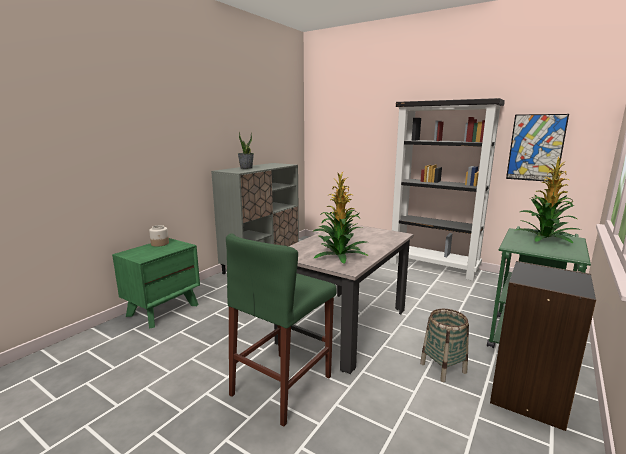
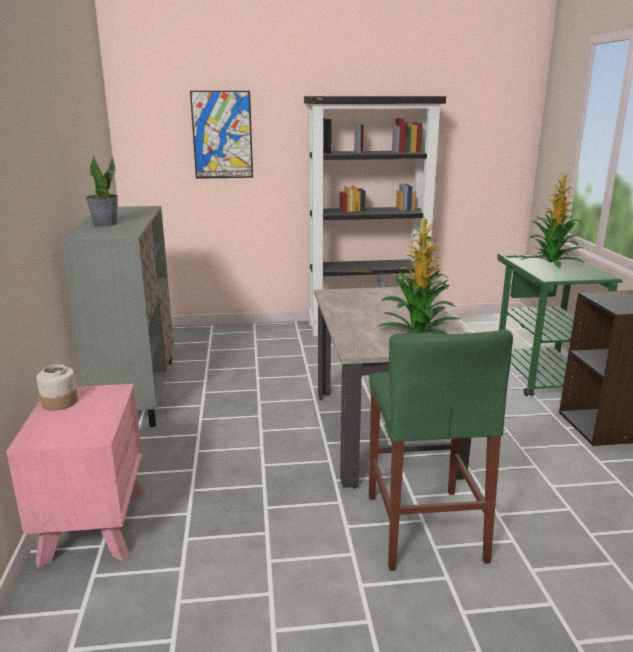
camera: 40 degrees left, 5 degrees up
green nightstand [112,238,200,329] -> pink nightstand [6,384,144,568]
basket [420,309,469,382] -> none
picture [506,114,569,182] -> picture moved to [190,91,253,179]

